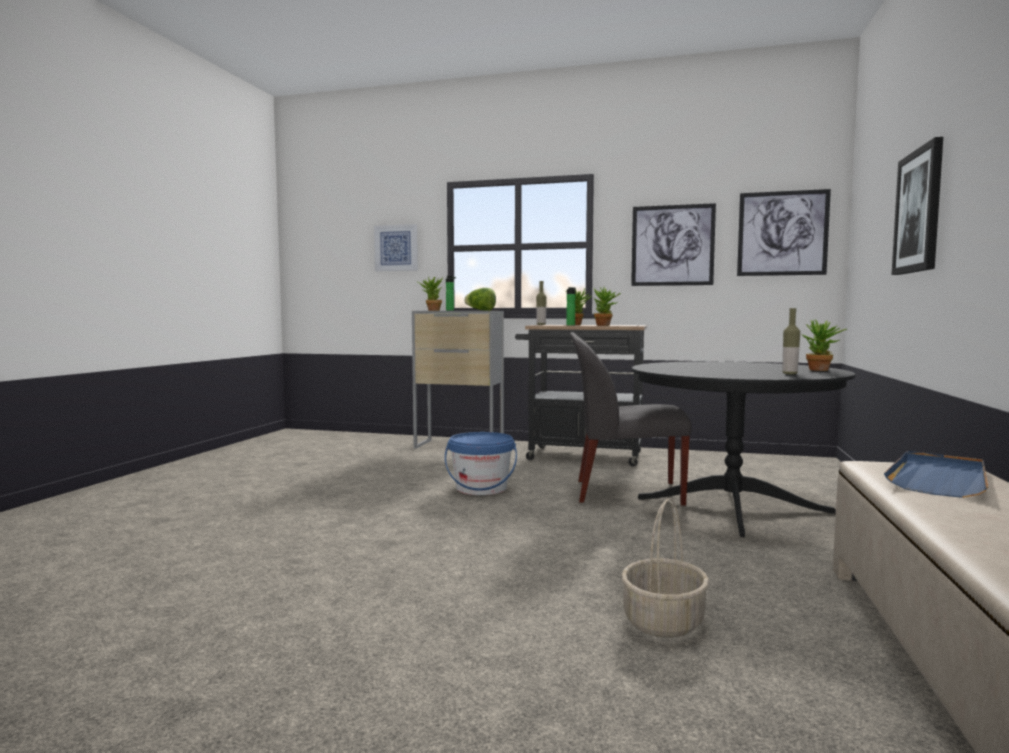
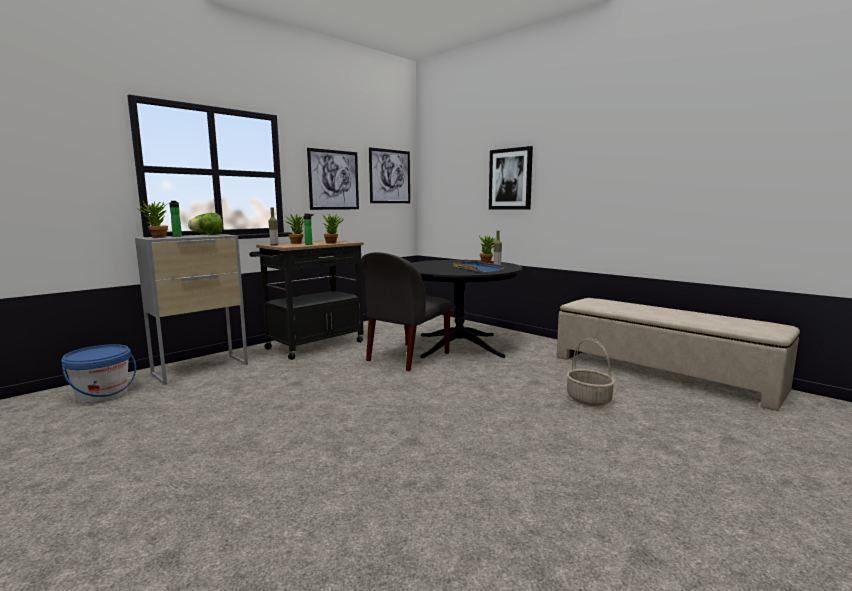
camera: 60 degrees left, 5 degrees up
picture [374,224,417,271] -> none
blue bucket [445,432,517,495] -> blue bucket moved to [61,344,136,403]
blue tray [884,451,988,498] -> blue tray moved to [453,261,505,272]

